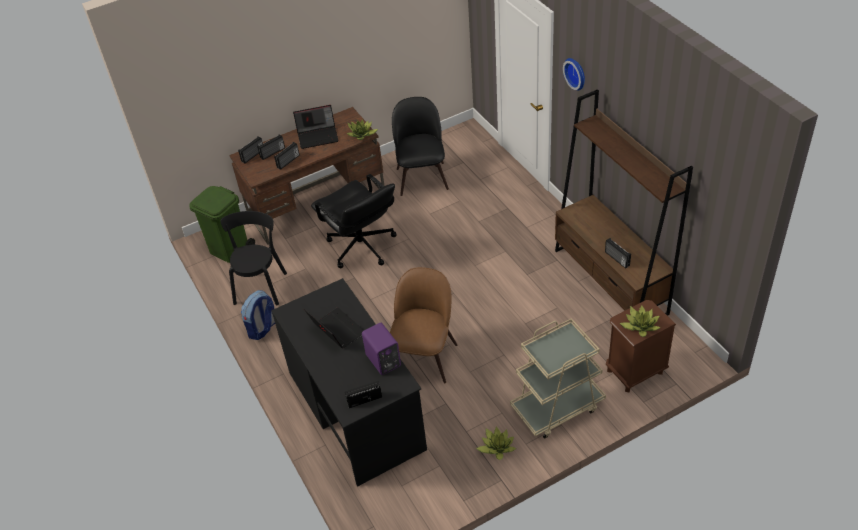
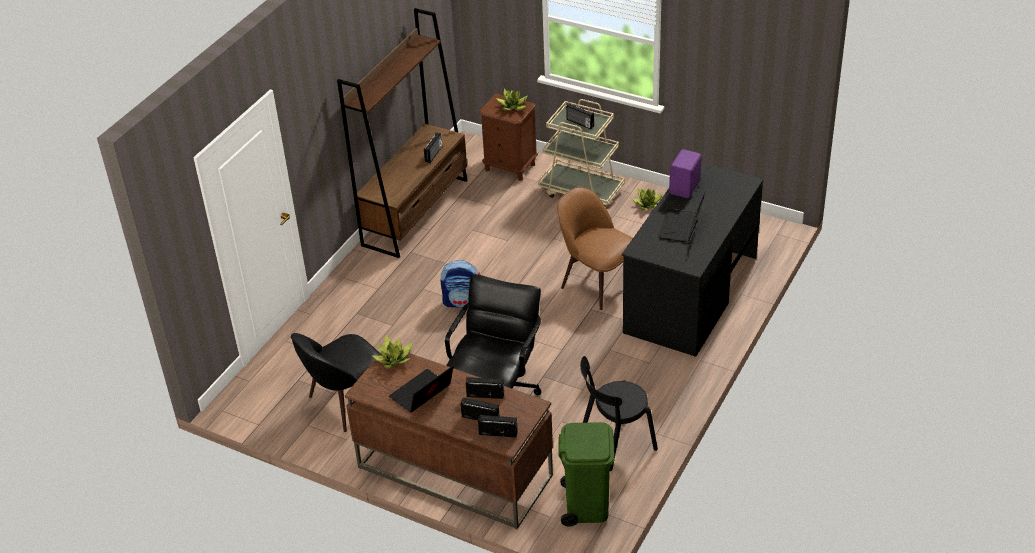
camera: 125 degrees left, 5 degrees down
backpack [241,290,275,340] -> backpack moved to [441,260,480,308]
laptop [293,105,339,149] -> laptop turned 90 degrees counterclockwise [389,366,454,412]
radio [345,381,382,408] -> radio moved to [566,103,594,129]
brown chair [390,267,457,383] -> brown chair turned 60 degrees clockwise [557,187,633,310]
wall clock [563,58,585,91] -> none

